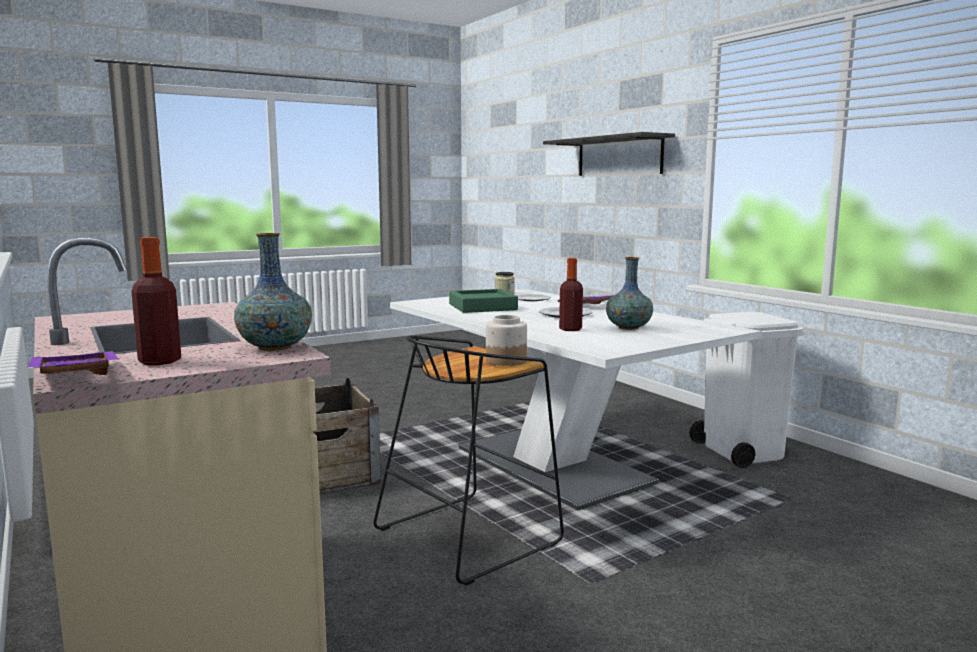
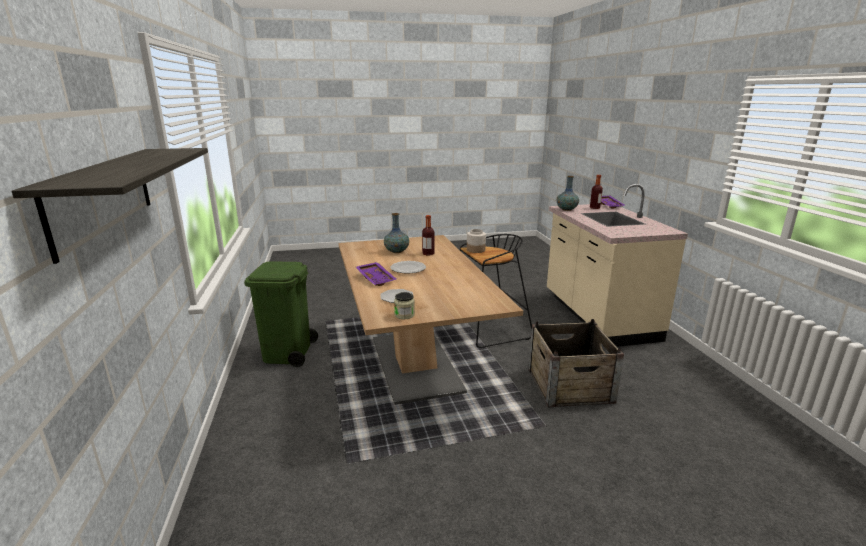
camera: 160 degrees left, 10 degrees up
white dining table [390,289,762,510] -> brown dining table [339,235,523,405]
green tray [449,289,518,313] -> none
white trash can [689,312,805,468] -> green trash can [244,261,318,367]

